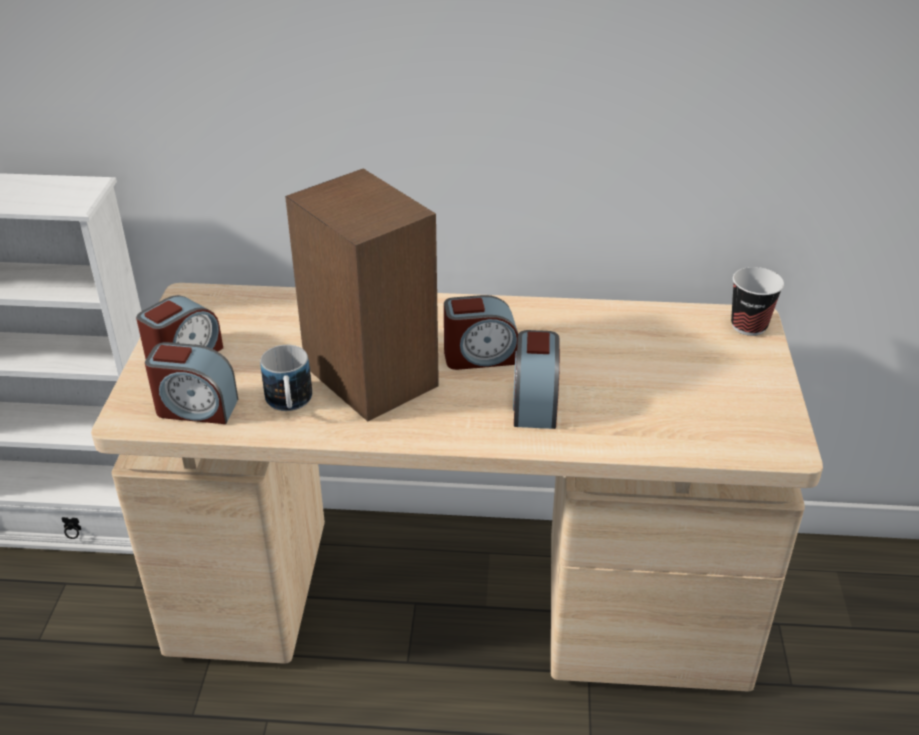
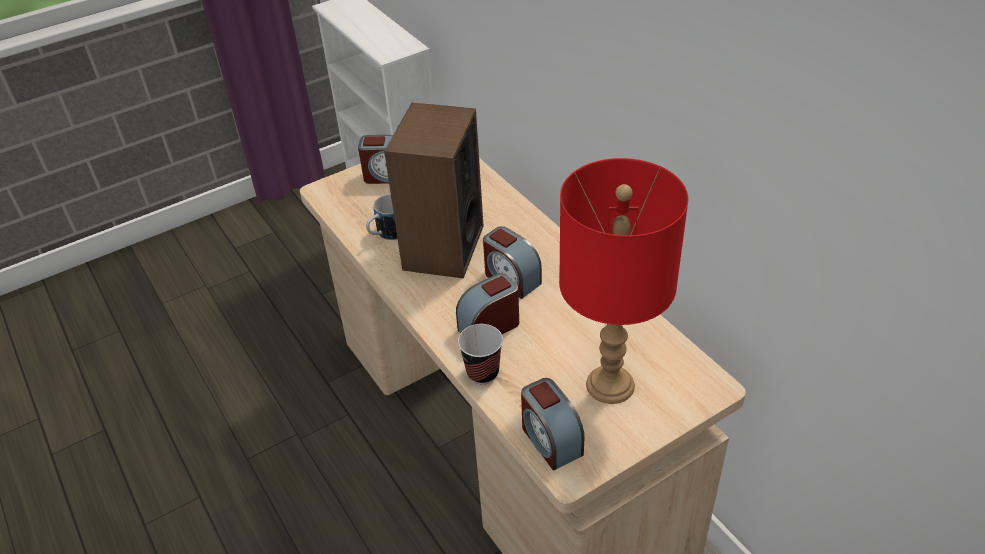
camera: 55 degrees right, 5 degrees up
alarm clock [145,342,238,424] -> alarm clock moved to [521,378,584,471]
cup [731,267,784,336] -> cup moved to [458,324,503,384]
none -> red table lamp [559,158,688,404]

